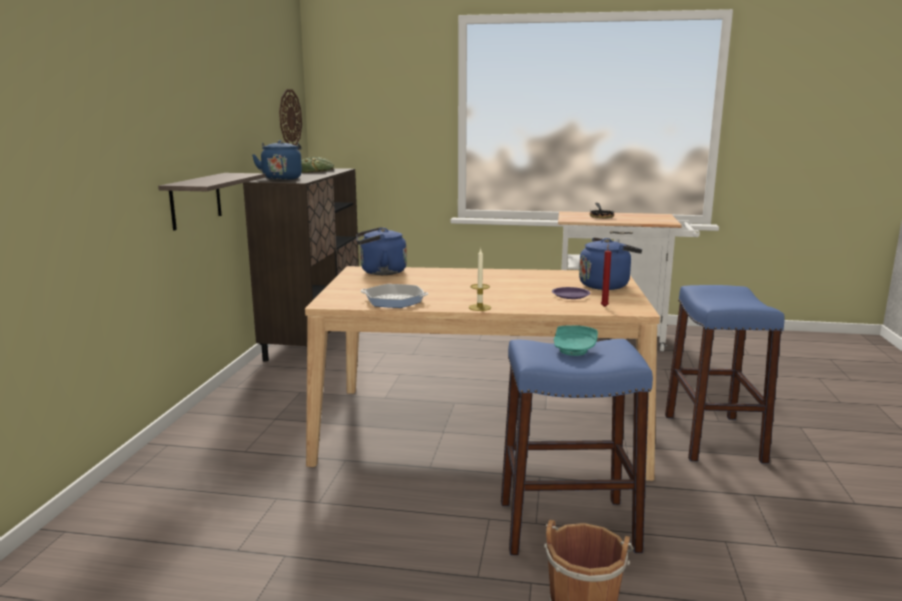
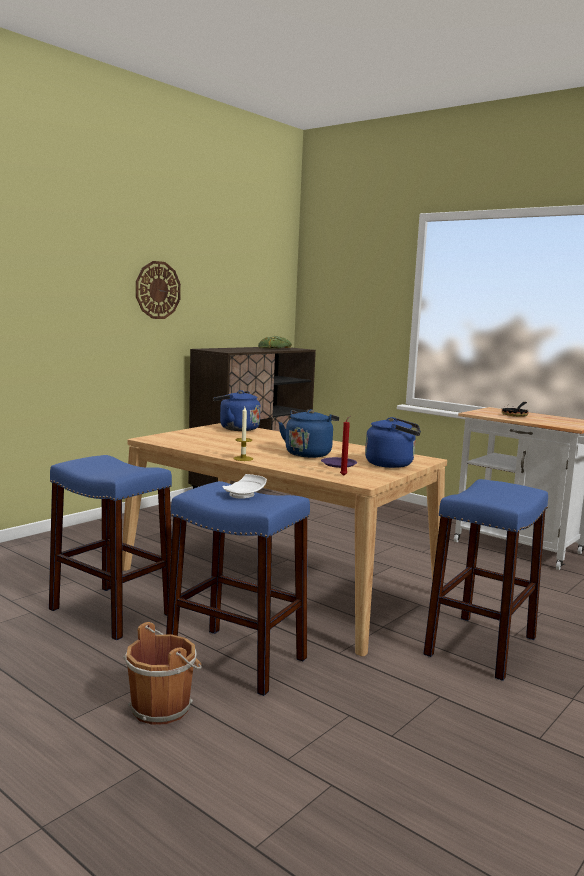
camera: 30 degrees right, 5 degrees down
shelf [158,173,266,230] -> none
blue kettle [252,140,302,180] -> blue kettle moved to [278,409,339,458]
wall clock [279,89,302,146] -> wall clock moved to [136,261,181,319]
frying pan [361,284,429,308] -> none
turquoise plate [554,325,598,356] -> white plate [222,474,267,499]
none -> blue stool [49,455,172,640]

